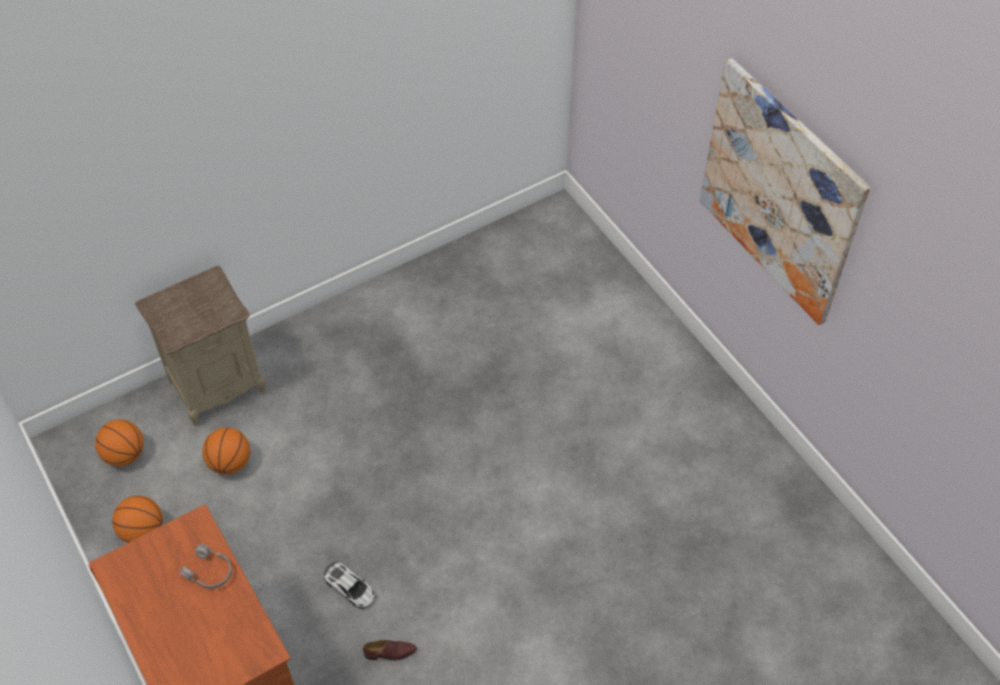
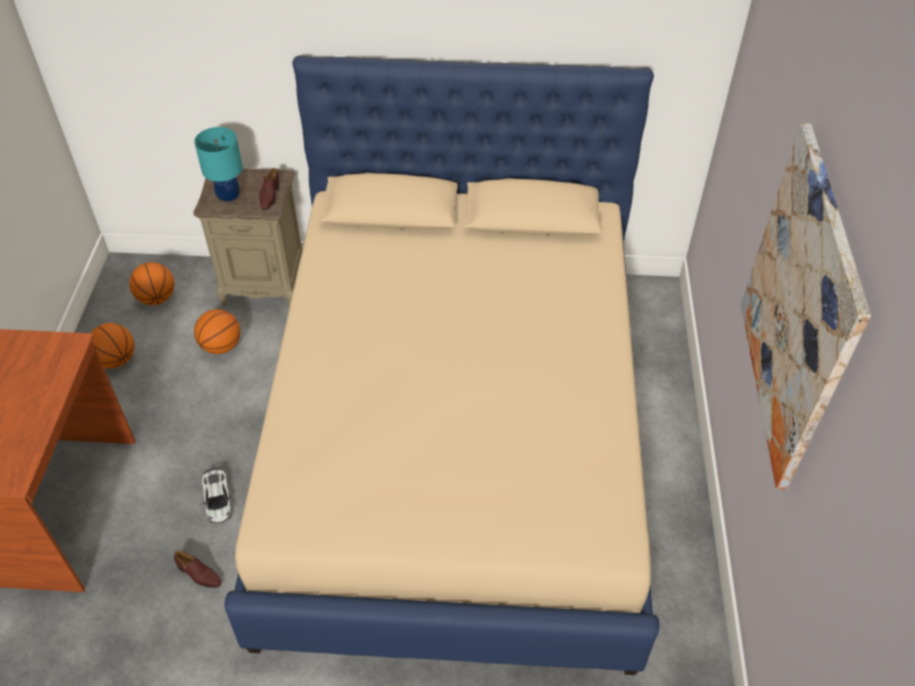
camera: 35 degrees right, 5 degrees down
grey headphones [179,544,232,588] -> none
none -> turquoise table lamp [194,127,243,202]
none -> beige bed [224,55,660,675]
none -> brown shoe [259,168,279,210]

